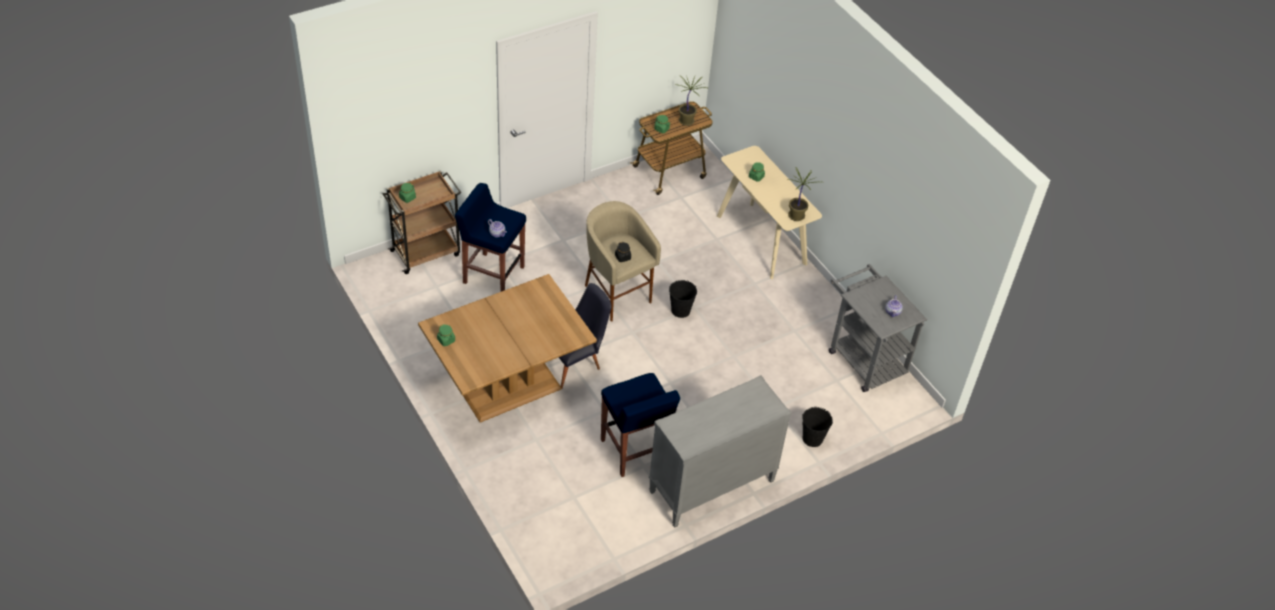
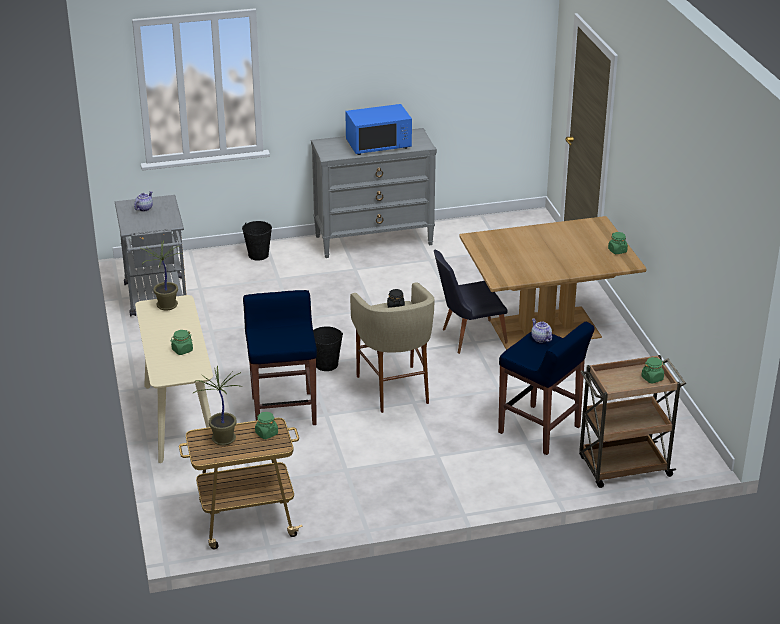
camera: 160 degrees left, 15 degrees down
blue stool [601,373,680,477] -> blue stool moved to [243,290,317,425]
none -> blue microwave [345,104,412,155]

